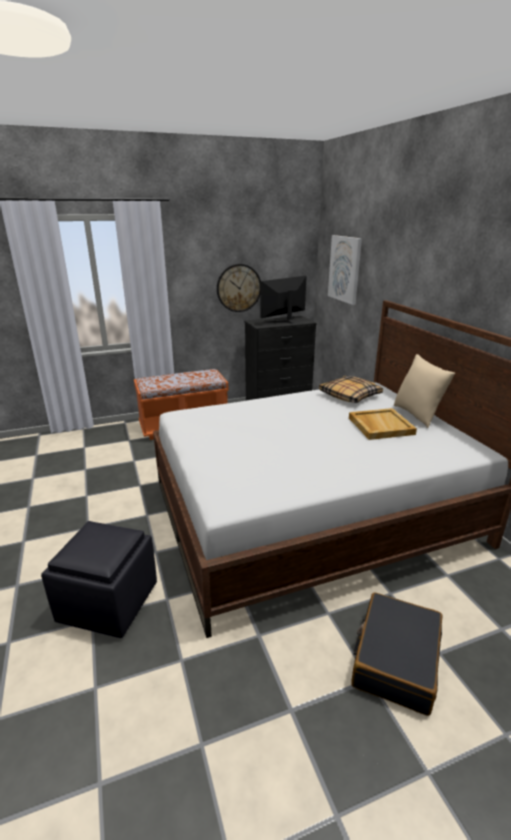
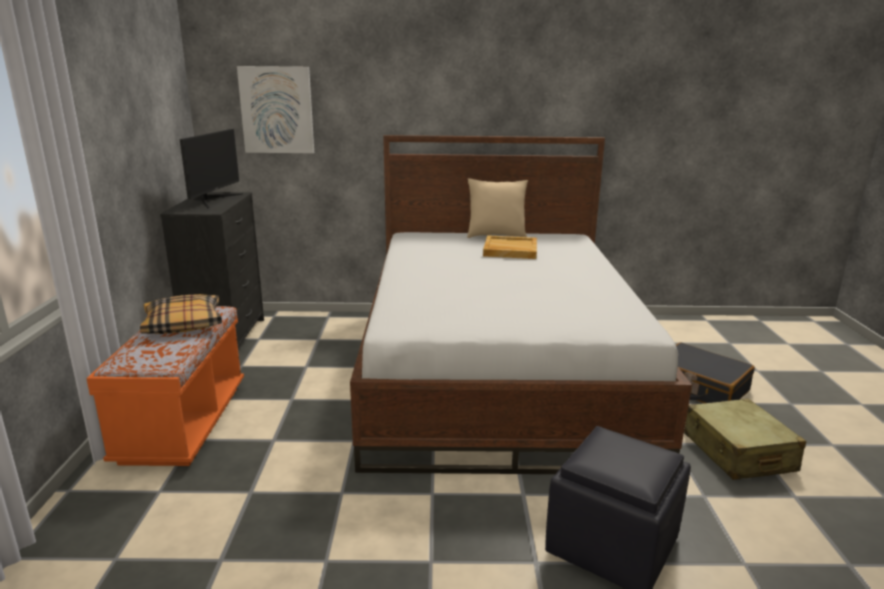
camera: 70 degrees left, 5 degrees down
wall clock [217,264,261,312] -> none
monitor [260,276,307,324] -> monitor turned 150 degrees counterclockwise [180,129,243,208]
pillow [319,376,383,403] -> pillow moved to [140,294,222,334]
none -> beige suitcase [684,398,806,480]

